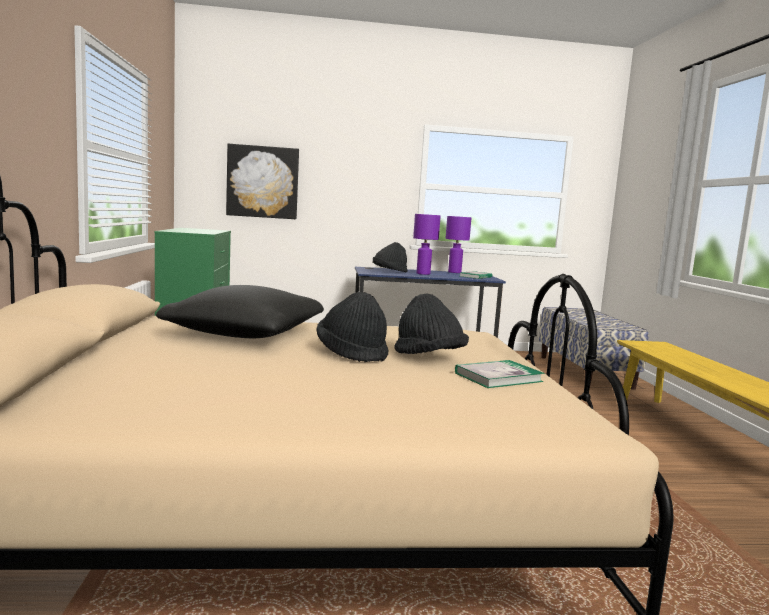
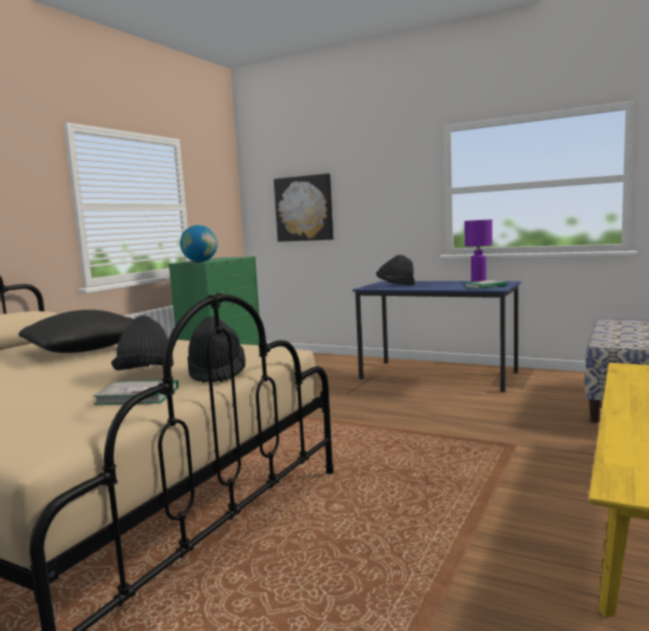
camera: 35 degrees right, 0 degrees up
black hat [316,292,389,362] -> black hat moved to [187,317,246,383]
purple table lamp [413,214,441,275] -> none
none -> globe [180,225,218,262]

